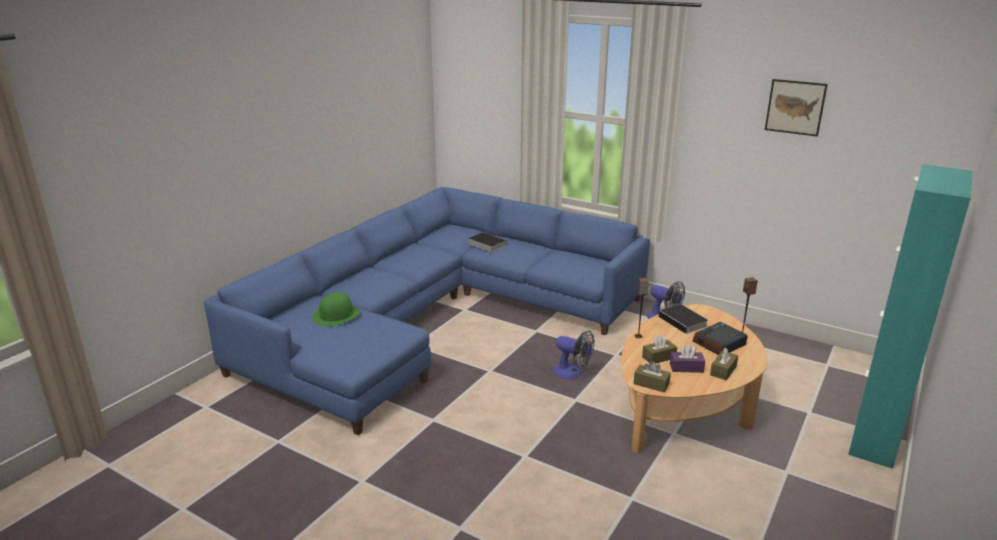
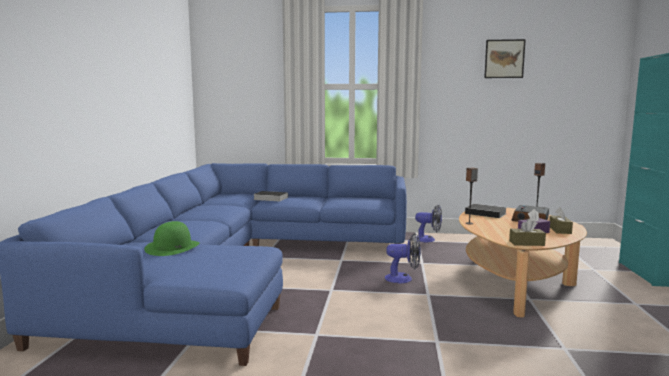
camera: 25 degrees left, 15 degrees down
brown tissue box [642,334,677,364] -> none

